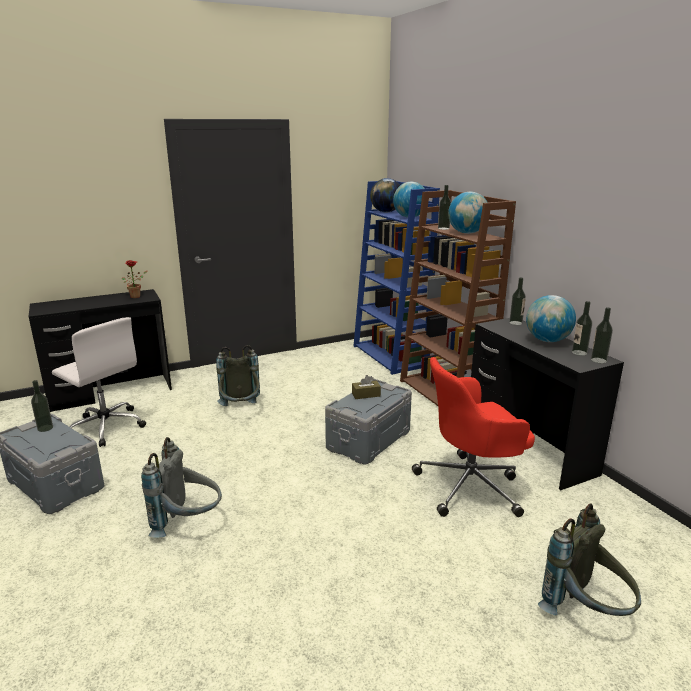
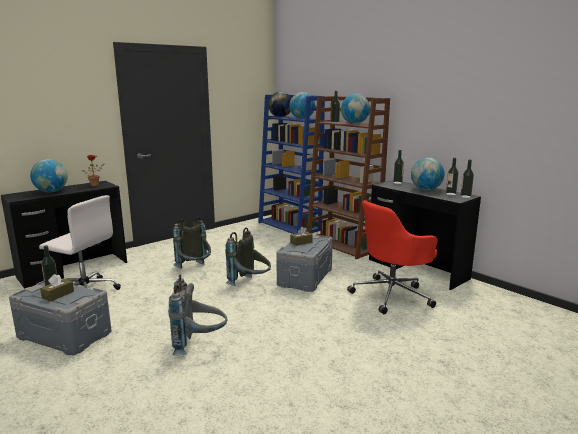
camera: 15 degrees left, 5 degrees down
grey backpack [538,503,641,616] -> grey backpack moved to [225,227,271,286]
none -> globe [30,159,67,193]
none -> brown tissue box [40,274,74,302]

